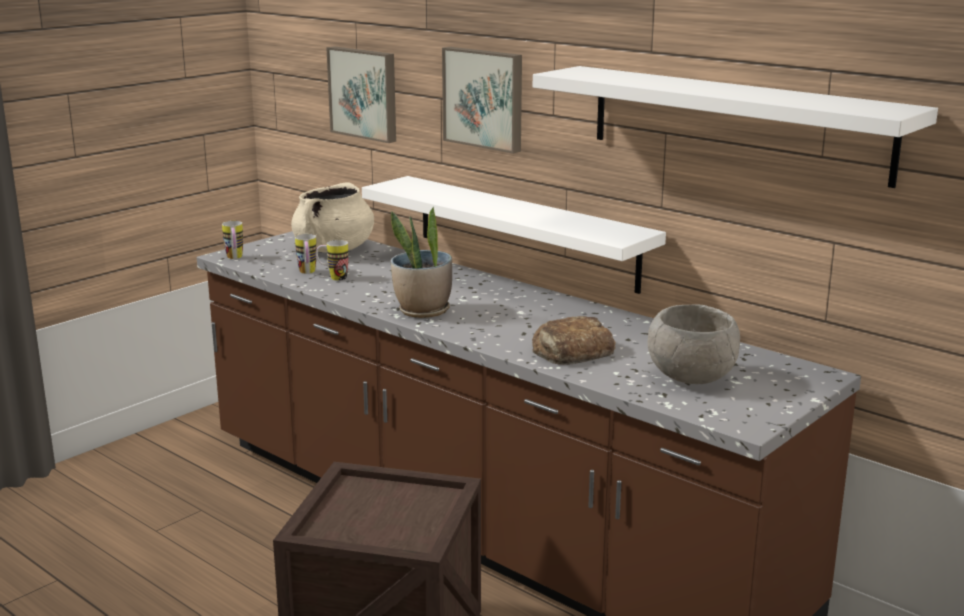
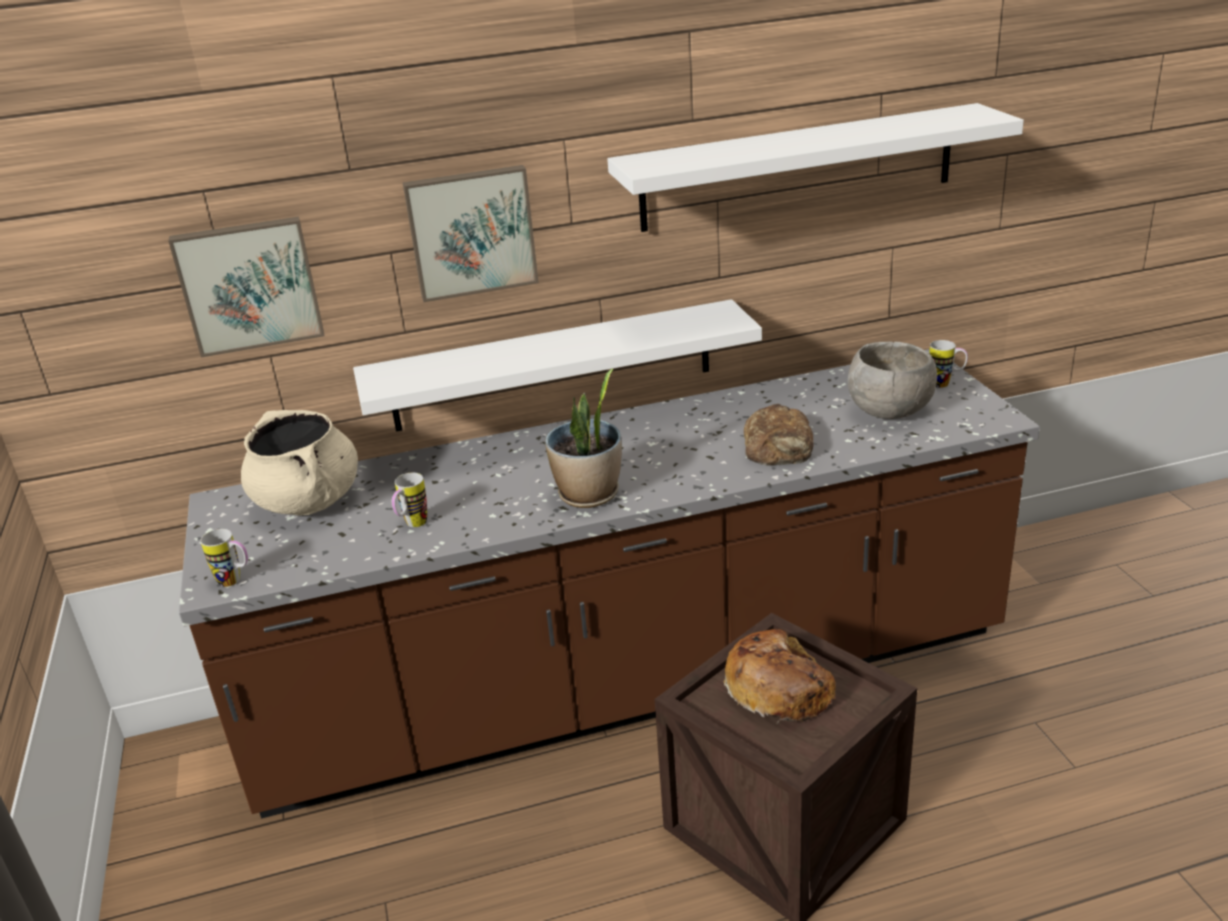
camera: 55 degrees left, 10 degrees up
mug [295,234,316,274] -> mug moved to [929,340,968,388]
none -> bread [723,629,836,724]

